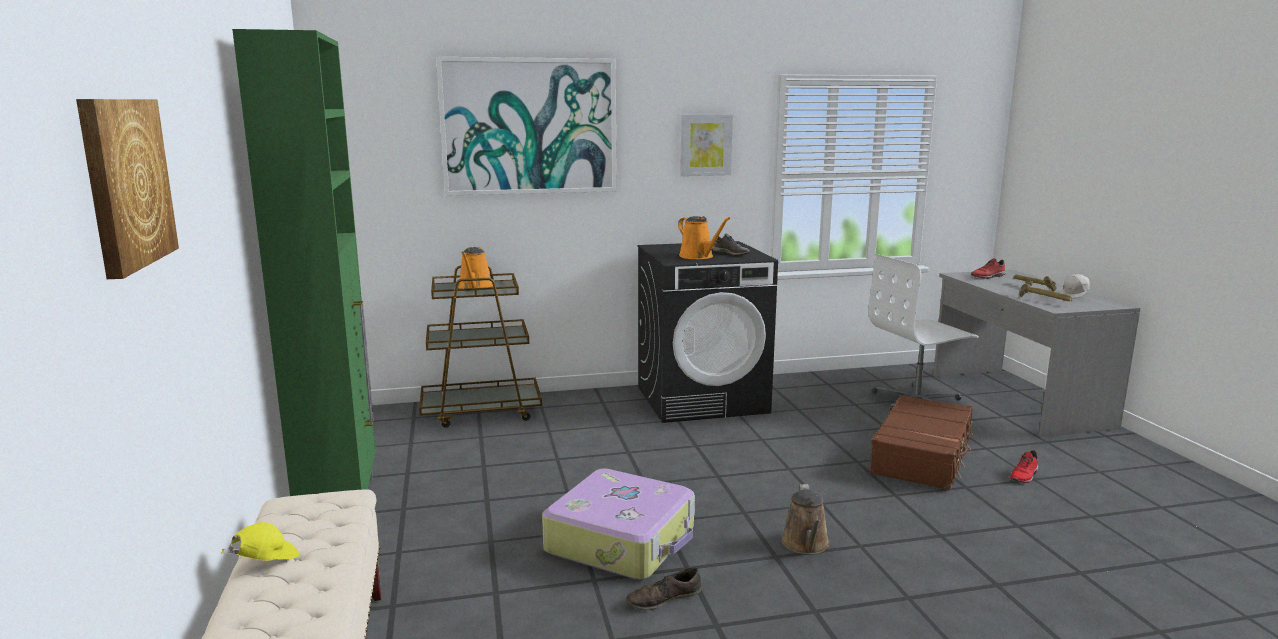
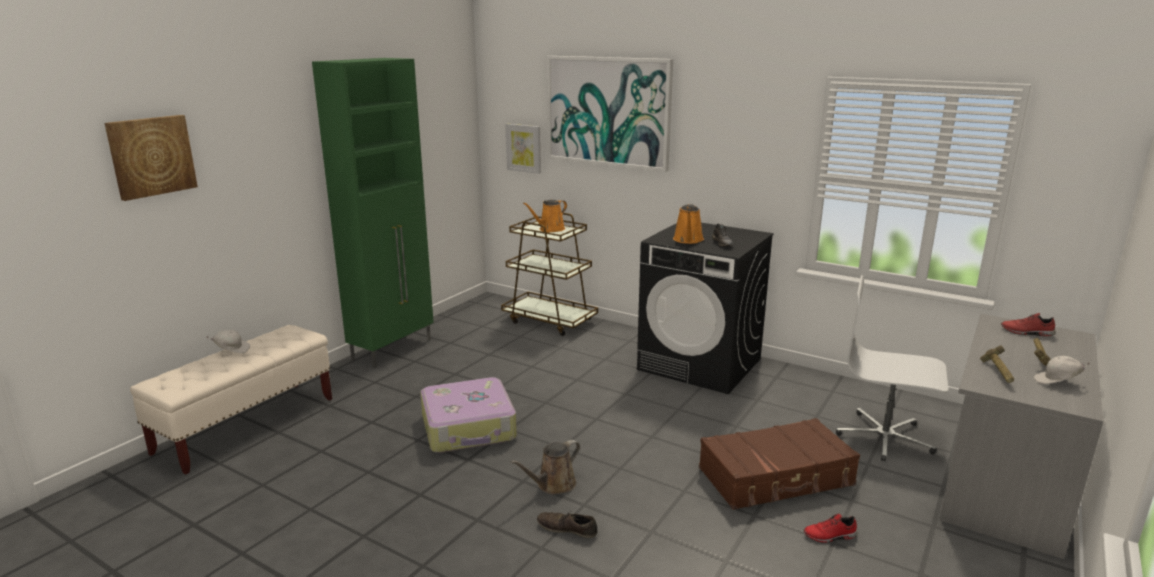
camera: 45 degrees right, 5 degrees up
yellow cap [221,522,299,561] -> white cap [206,330,250,353]
brown shoe [626,567,701,610] -> brown shoe moved to [537,512,597,538]
picture [680,114,733,176] -> picture moved to [505,124,541,174]

